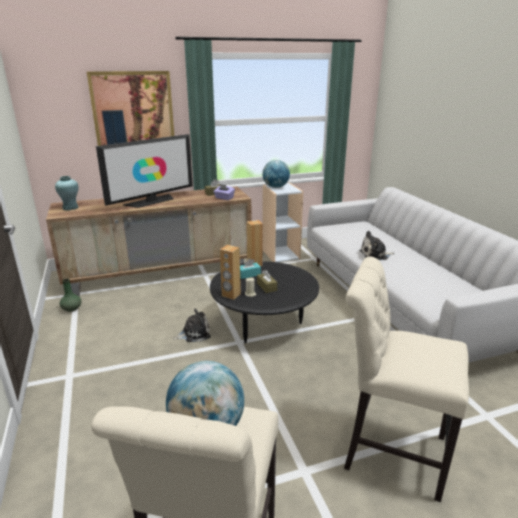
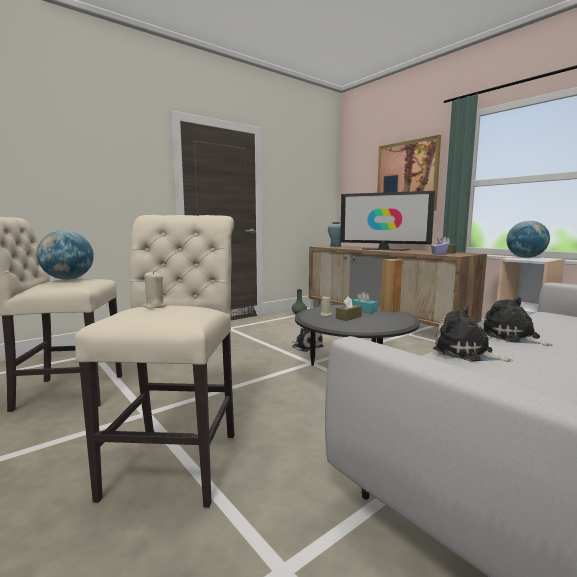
camera: 70 degrees right, 15 degrees down
brown speaker [220,245,241,300] -> none
none -> beige candle [143,272,166,309]
none -> plush toy [433,306,513,362]

